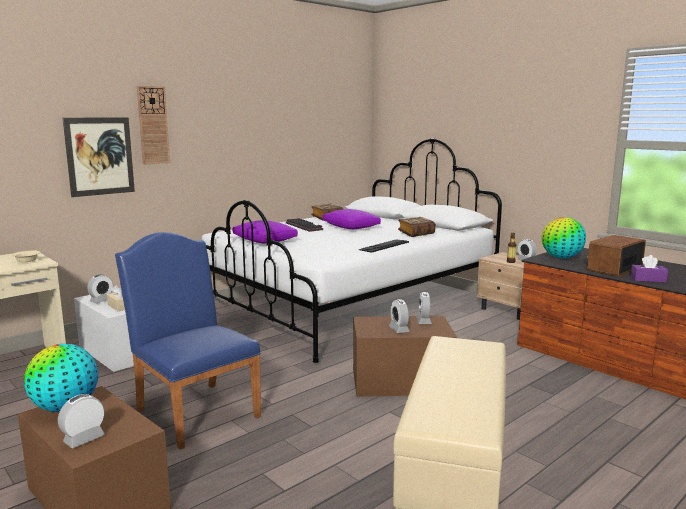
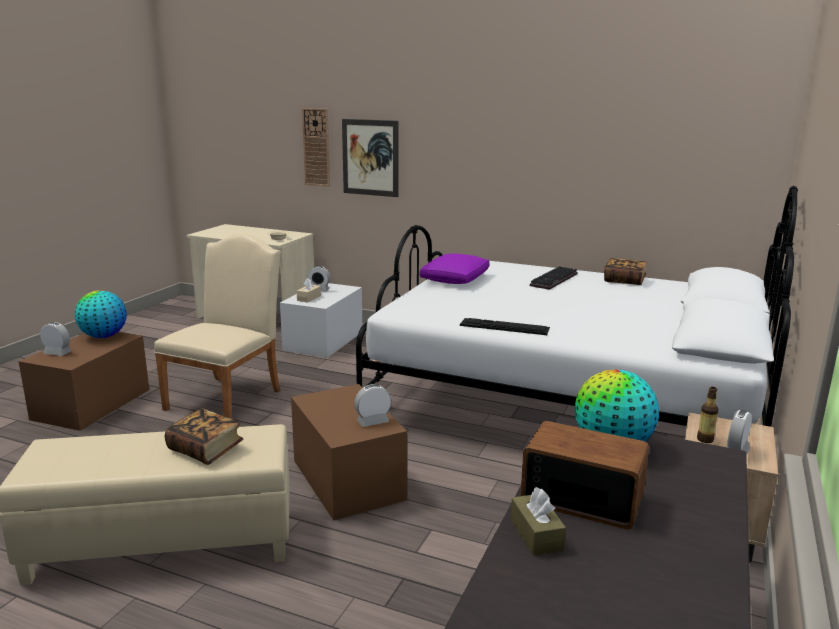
camera: 65 degrees right, 5 degrees up
blue chair [115,232,261,449] -> beige chair [154,233,281,419]
wall clock [137,86,170,165] -> wall clock moved to [302,108,330,187]
purple pillow [323,209,381,229] -> none
alarm clock [389,299,410,333] -> none
book [398,217,436,237] -> book moved to [165,408,243,465]
purple tissue box [631,255,668,282] -> brown tissue box [511,487,566,556]

